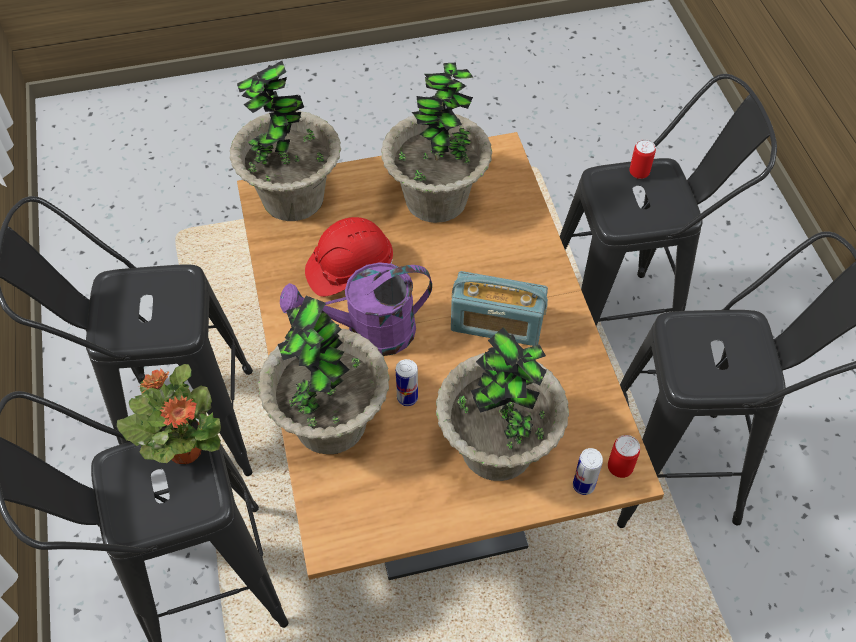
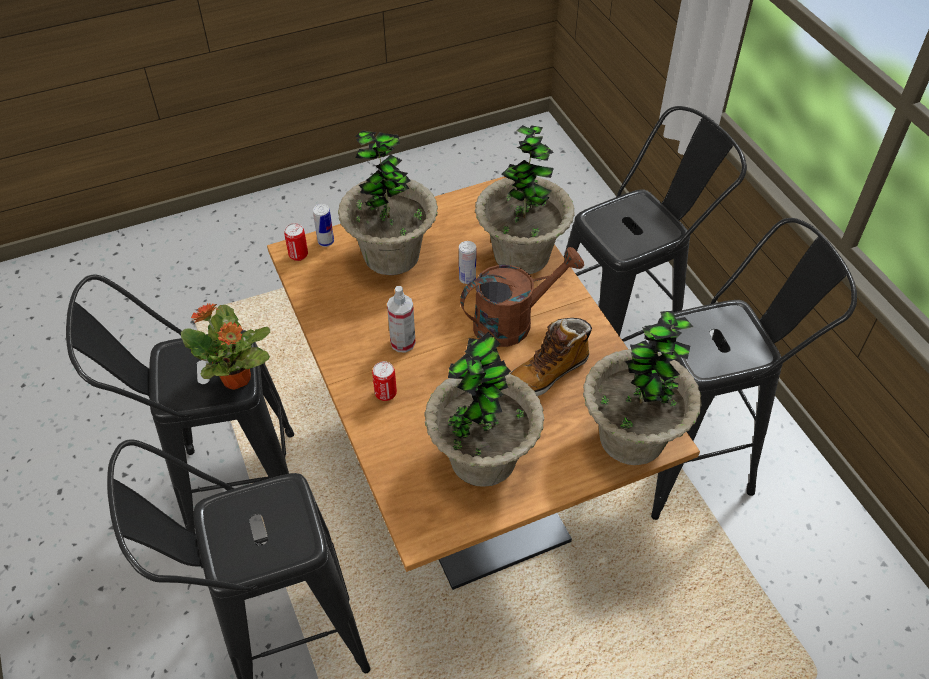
camera: 170 degrees right, 5 degrees down
potted plant [117,364,221,464] -> potted plant moved to [181,303,270,390]
purple watering can [280,262,432,356] -> brown watering can [460,247,584,347]
red hard hat [305,217,393,297] -> boot [510,318,592,396]
radio [451,271,548,346] -> spray bottle [387,286,416,352]
can [629,139,656,179] -> can moved to [372,361,397,401]

